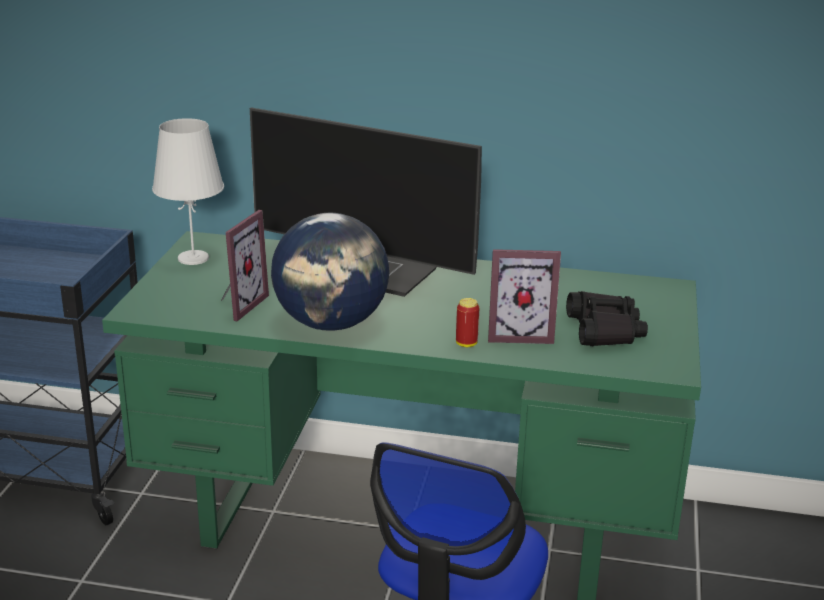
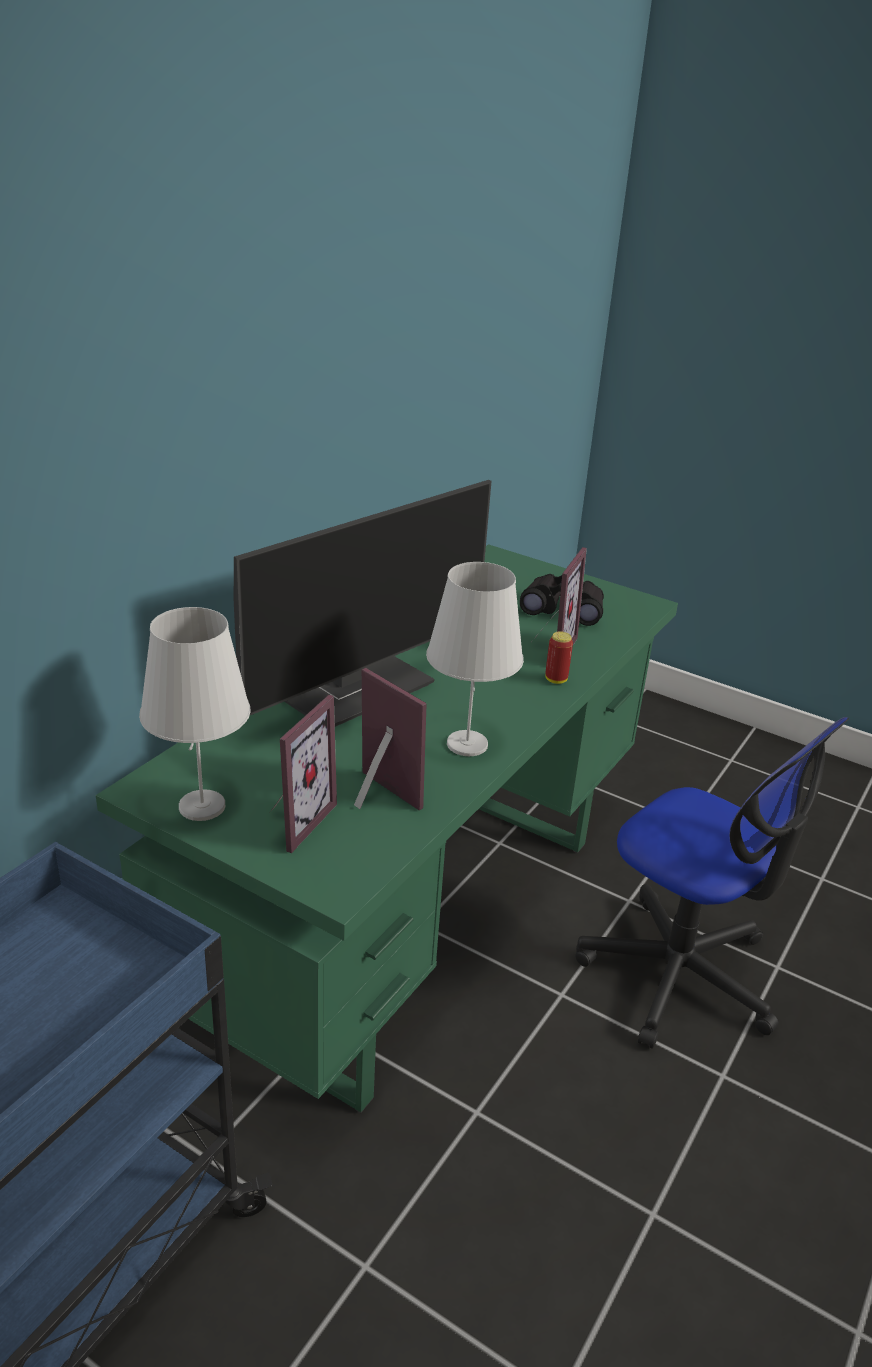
camera: 70 degrees left, 5 degrees up
globe [271,213,389,331] -> white table lamp [426,562,524,756]
none -> picture frame [270,695,337,853]

